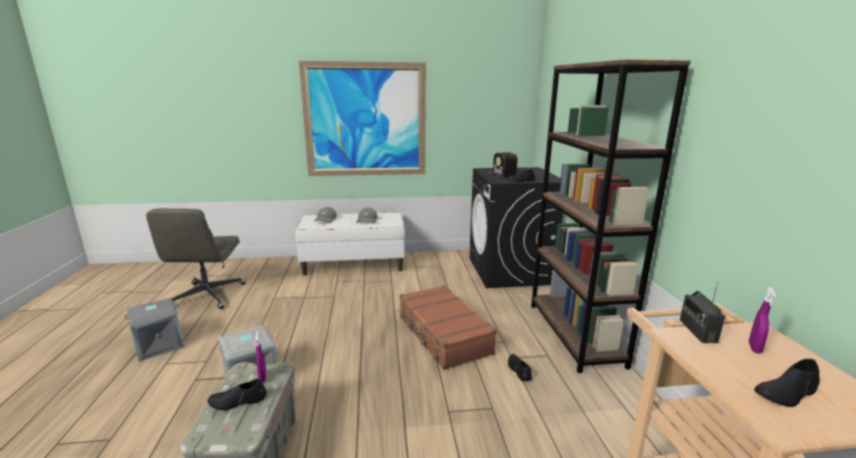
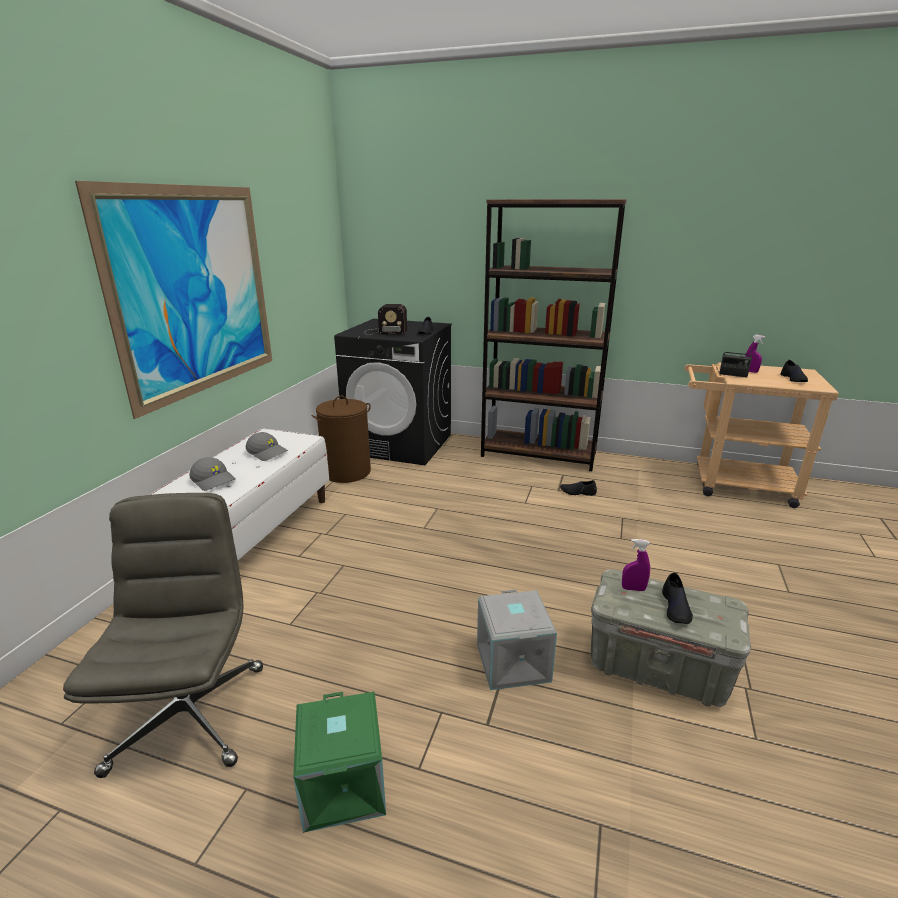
camera: 65 degrees left, 5 degrees up
grey storage box [125,298,184,361] -> green storage box [293,692,386,833]
grey office chair [146,208,246,309] -> grey office chair turned 120 degrees counterclockwise [63,493,263,778]
brown suitcase [400,285,497,370] -> none
none -> brown laundry basket [311,396,371,483]

